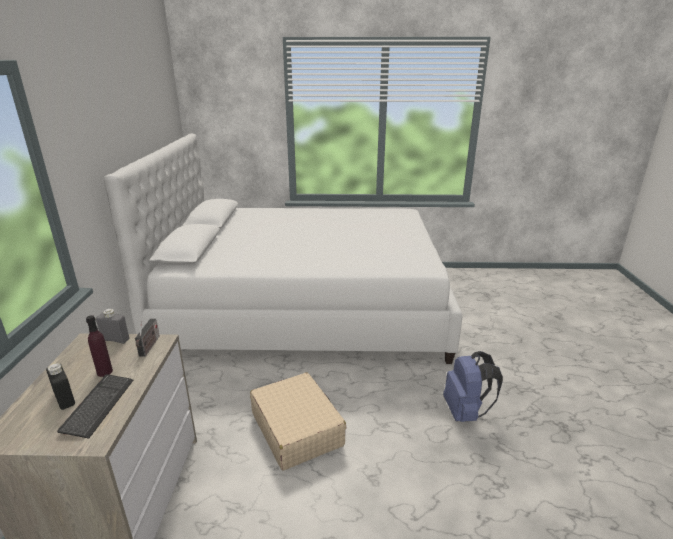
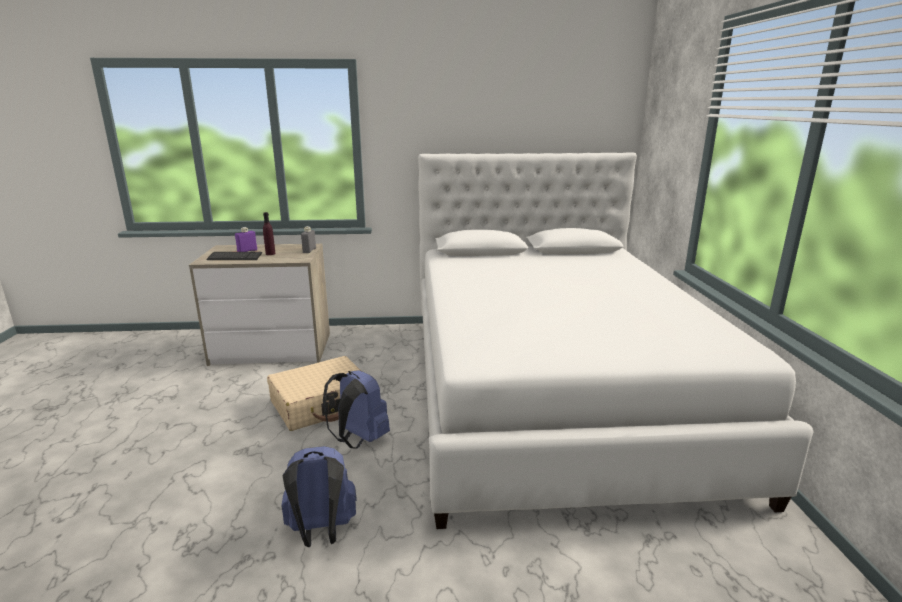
camera: 85 degrees right, 5 degrees down
black bottle [46,363,75,410] -> purple bottle [235,227,257,252]
radio [135,319,160,357] -> none
none -> blue backpack [323,370,390,449]

